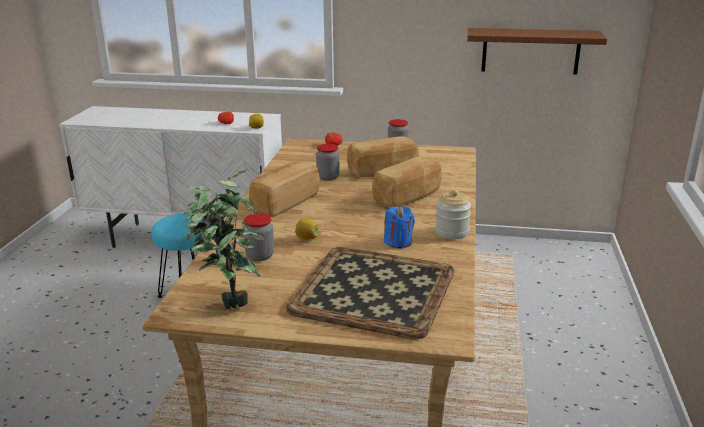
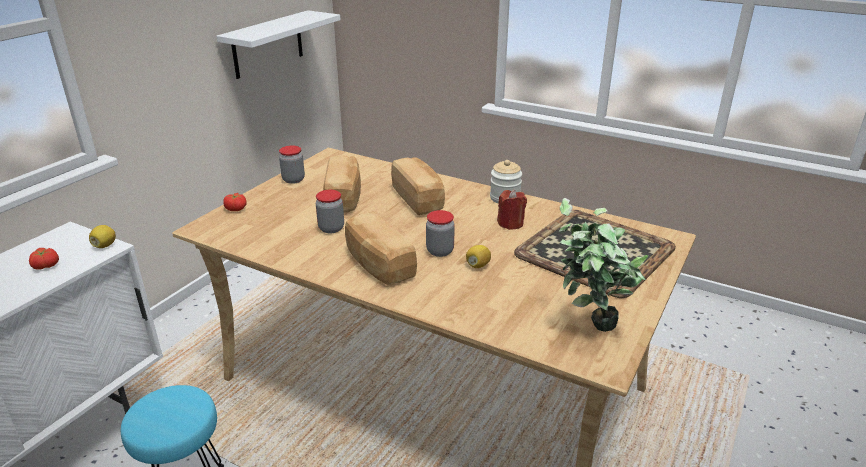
camera: 70 degrees left, 5 degrees up
jar [243,213,274,261] -> jar moved to [426,210,455,257]
blue candle [384,206,415,248] -> red candle [497,190,527,230]
brown shelf [467,28,607,74] -> white shelf [216,10,340,79]

